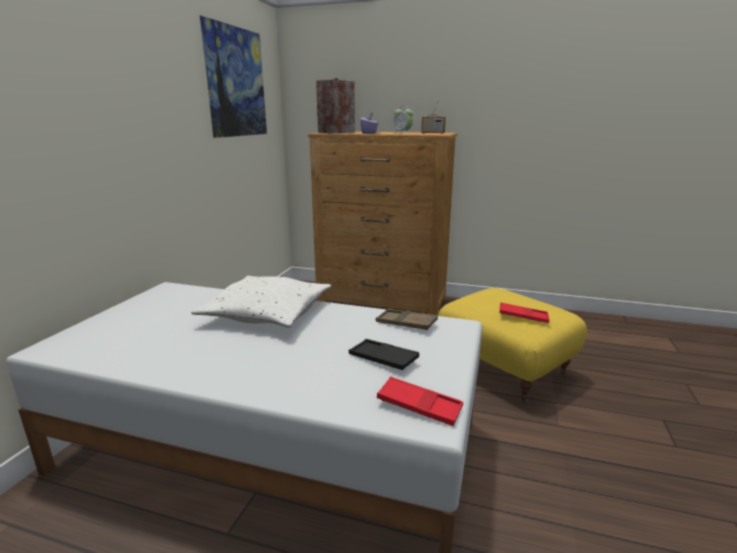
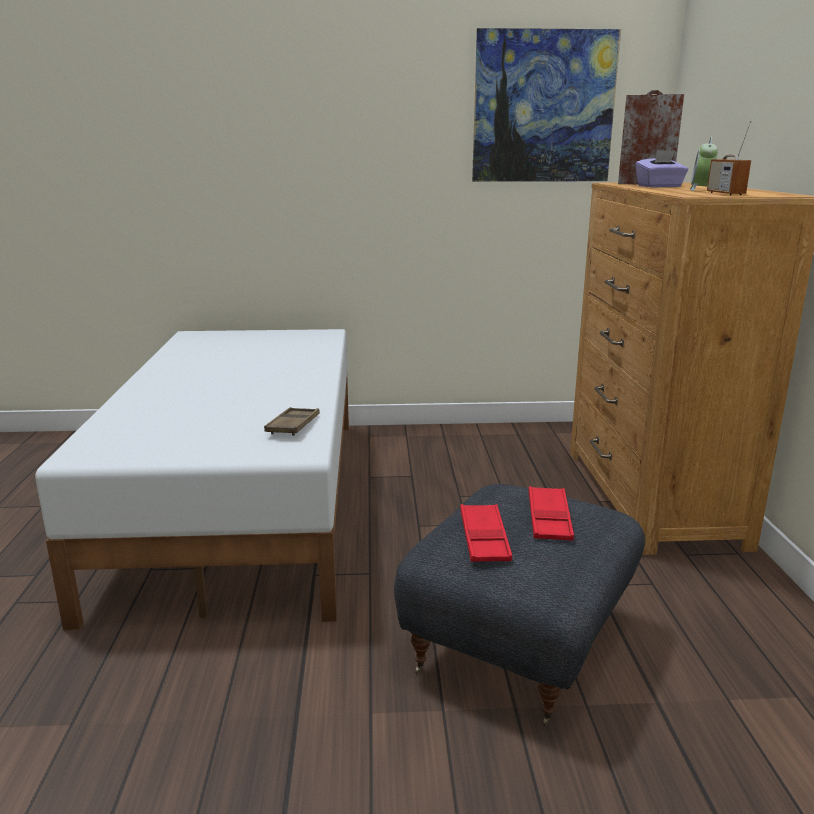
camera: 70 degrees right, 0 degrees up
white pillow [191,276,331,328] -> none
black tray [349,339,419,370] -> none
red tray [377,376,463,426] -> red tray moved to [528,486,574,541]
yellow ottoman [438,288,587,404] -> grey ottoman [394,484,645,726]

